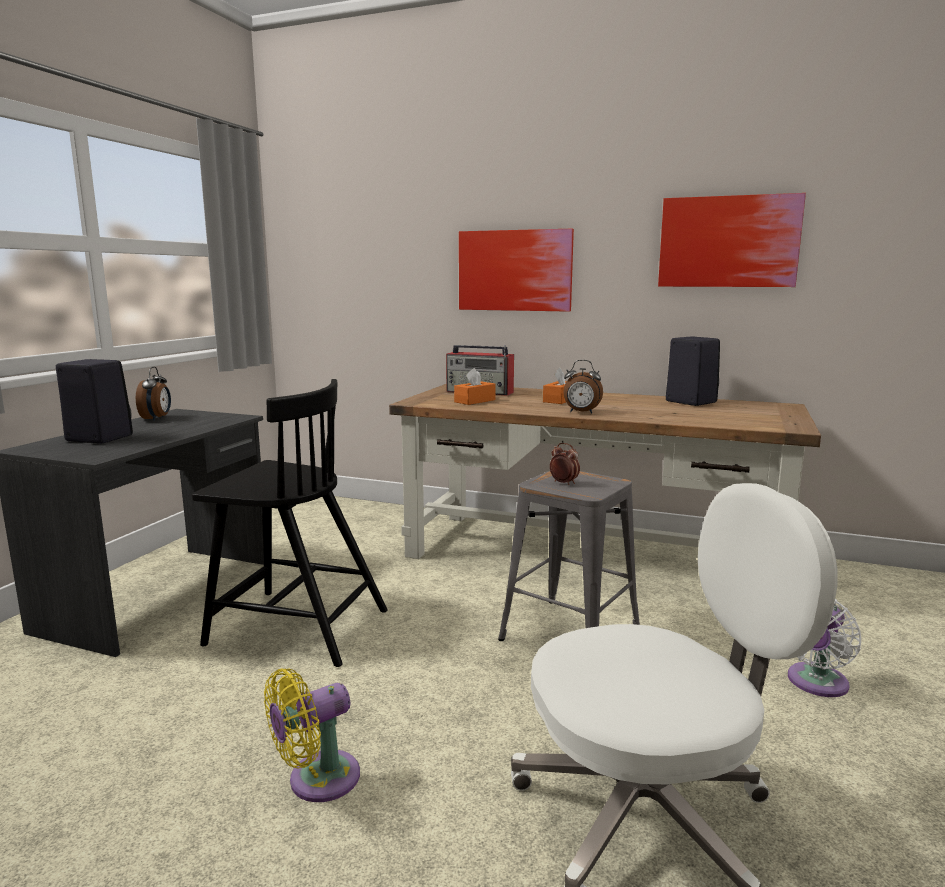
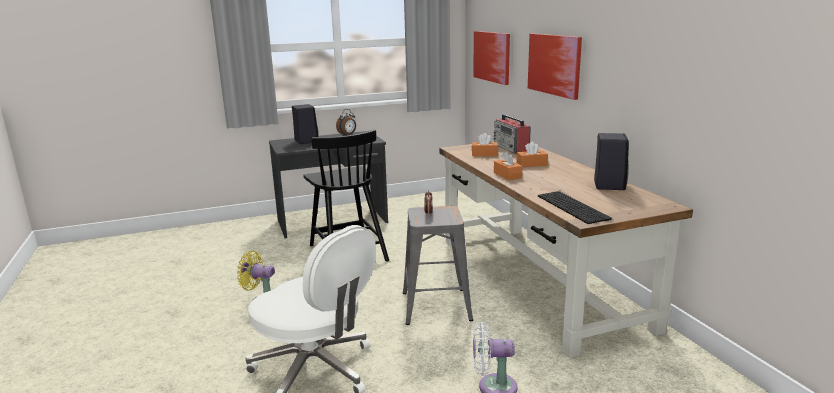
camera: 50 degrees right, 5 degrees up
alarm clock [563,360,603,414] -> orange tissue box [494,151,522,180]
picture [658,193,806,287] -> picture moved to [473,31,510,85]
none -> keyboard [538,191,612,224]

